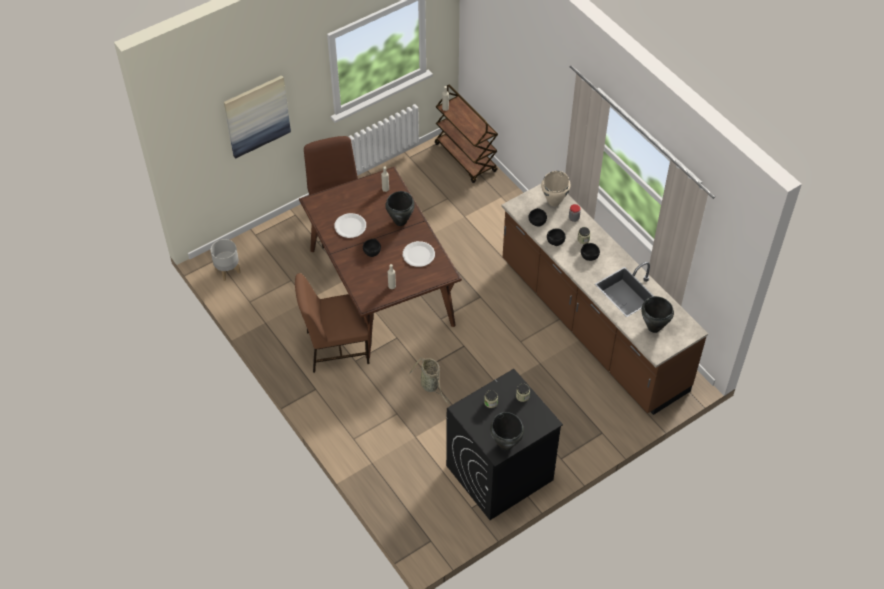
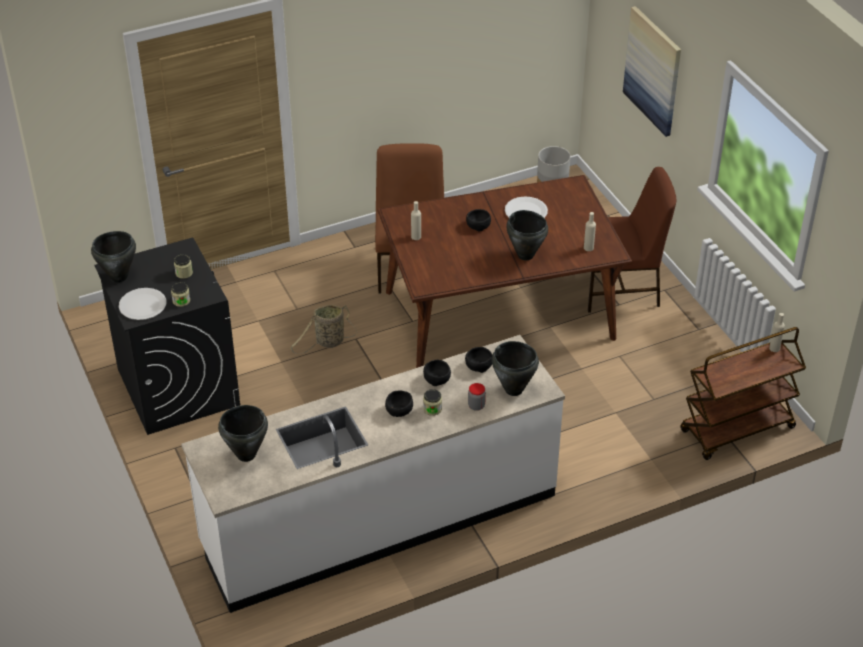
camera: 100 degrees right, 10 degrees down
white plate [403,241,435,267] -> white plate moved to [119,288,166,320]
brown counter [502,184,708,415] -> white counter [181,335,565,613]
beige cooking pot [541,171,571,206] -> black cooking pot [492,341,539,396]

